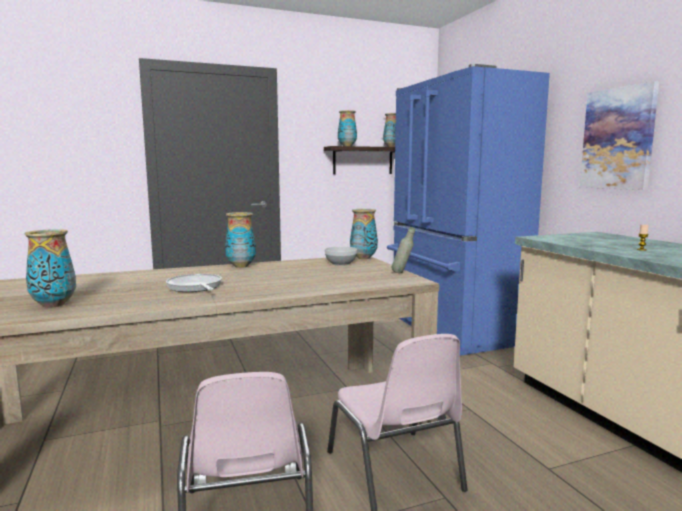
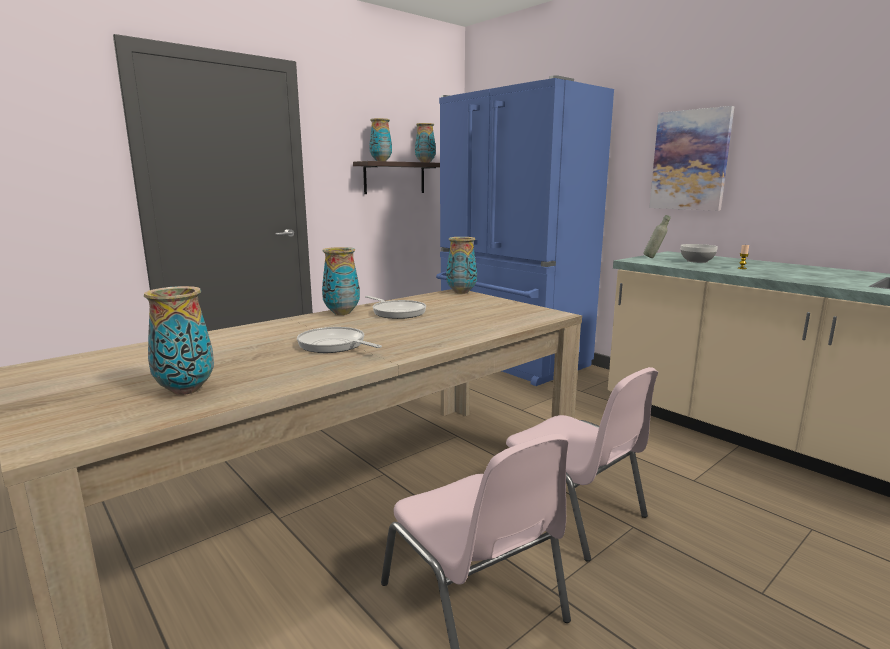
camera: 20 degrees left, 5 degrees up
bowl [325,246,357,266] -> bowl moved to [681,244,718,263]
grey bottle [392,227,415,273] -> grey bottle moved to [643,215,671,258]
none -> frying pan [365,296,426,319]

